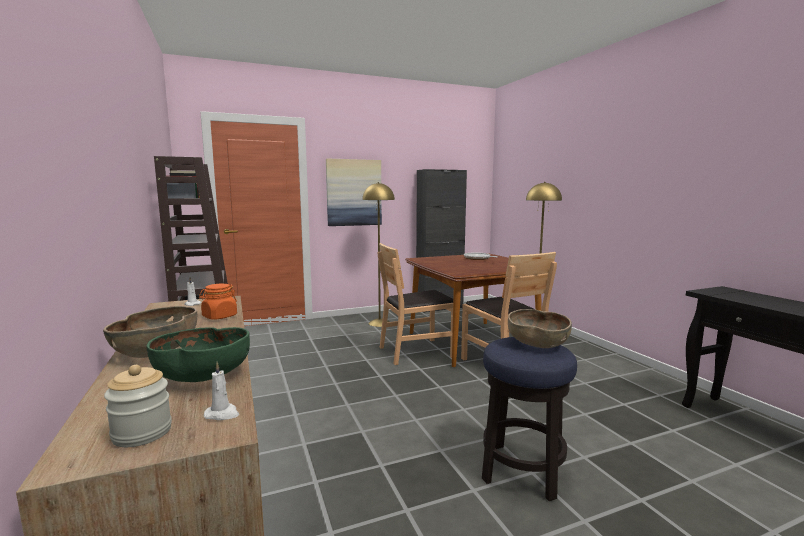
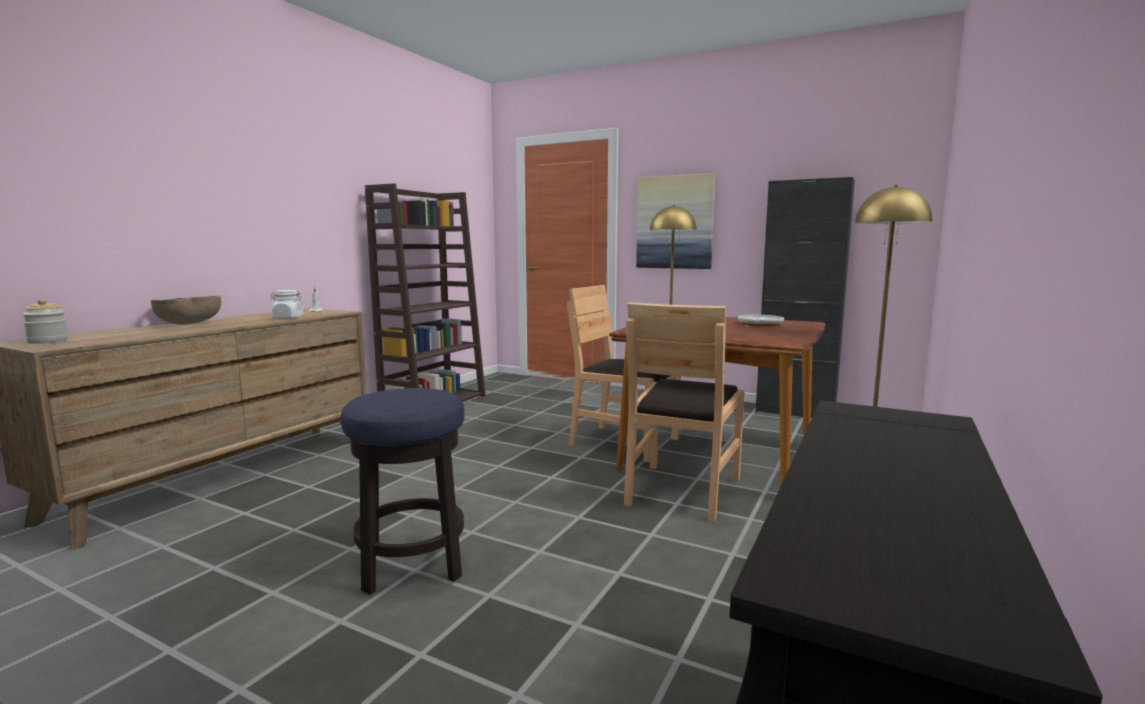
camera: 50 degrees right, 0 degrees up
green bowl [146,327,250,382] -> none
orange jar [199,284,237,320] -> white jar [270,290,304,319]
white candle [204,362,239,420] -> none
brown bowl [508,309,572,348] -> none

